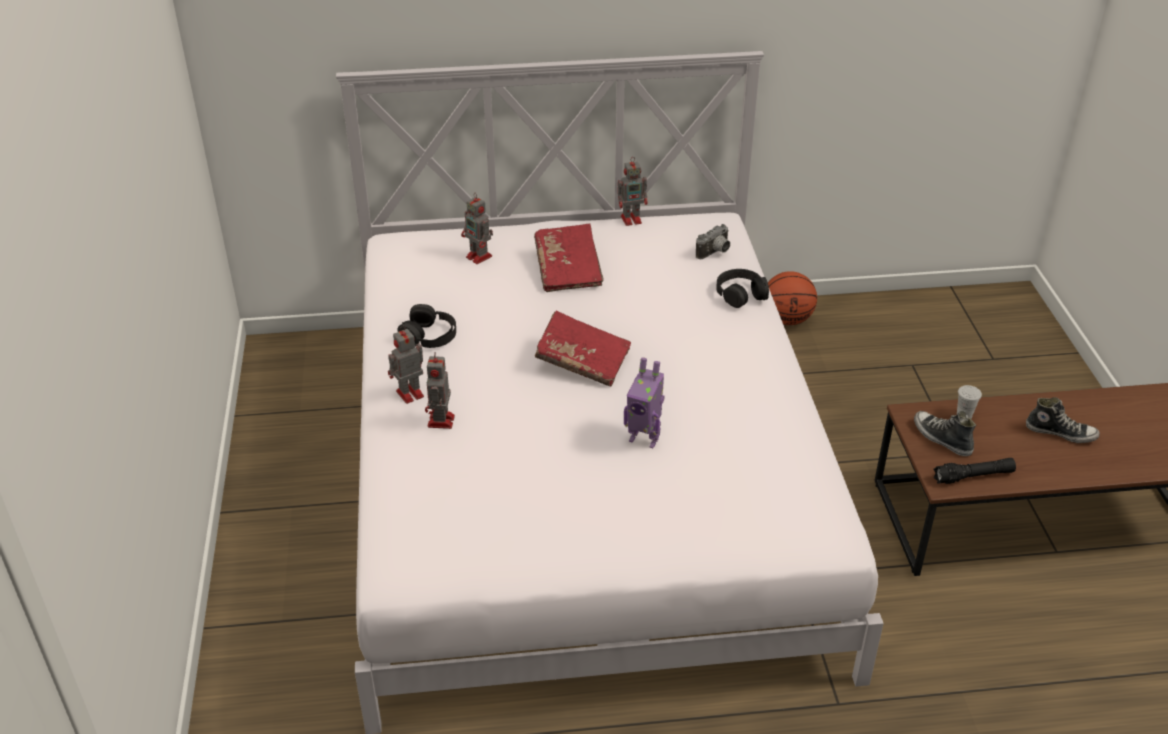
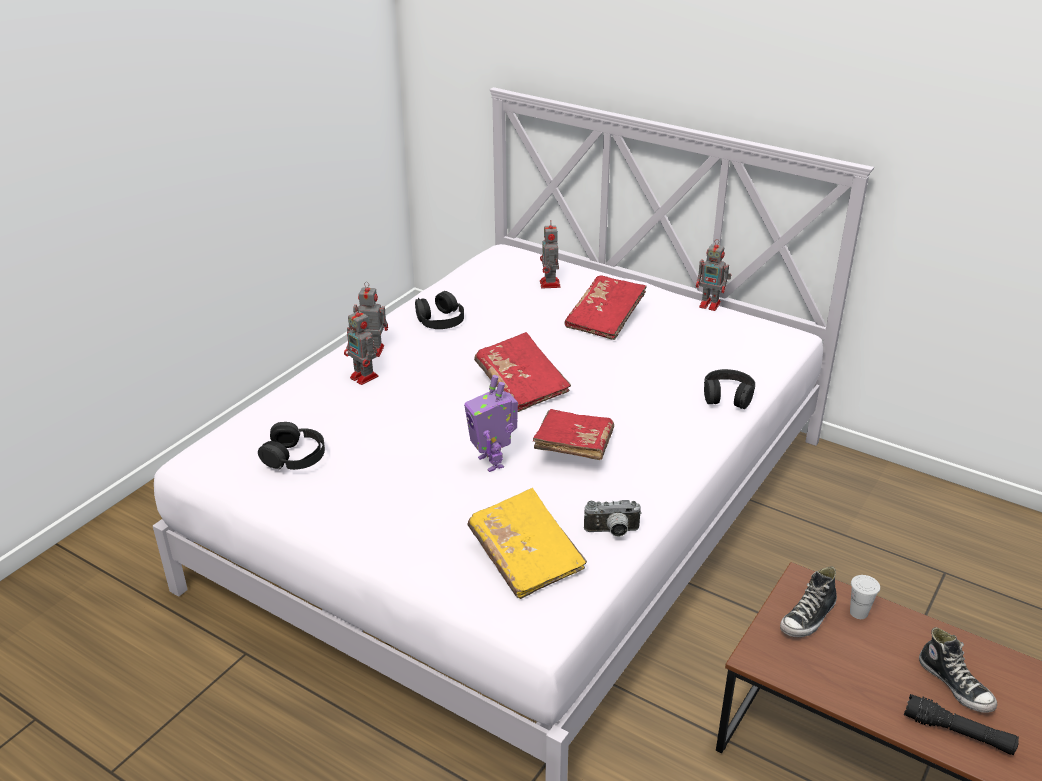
camera: 40 degrees right, 5 degrees down
toy robot [425,352,455,429] -> toy robot turned 90 degrees counterclockwise [344,306,379,385]
camera [696,224,730,259] -> camera moved to [584,500,642,537]
basketball [768,271,817,325] -> none
shoe [914,411,976,456] -> shoe turned 135 degrees counterclockwise [780,566,837,637]
black flashlight [933,458,1016,484] -> black flashlight moved to [904,694,1019,755]
none -> black headphones [258,422,325,470]
none -> yellow book [467,488,587,599]
none -> red book [533,409,614,460]

